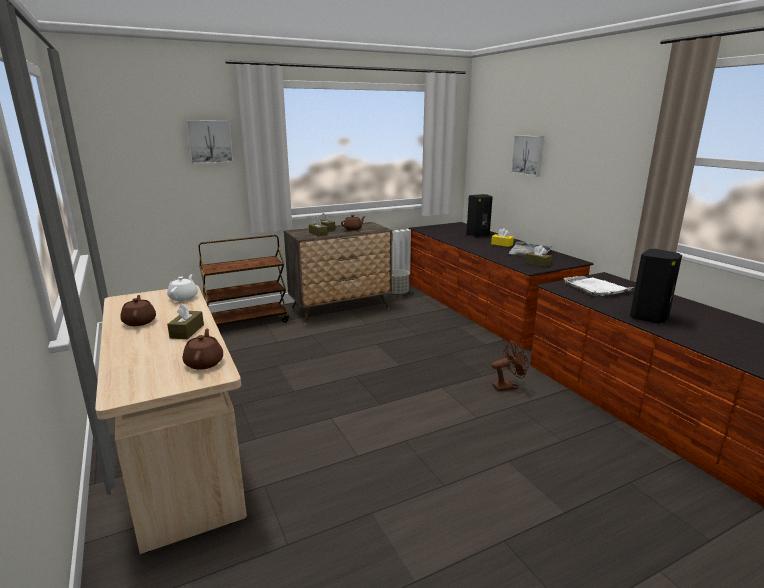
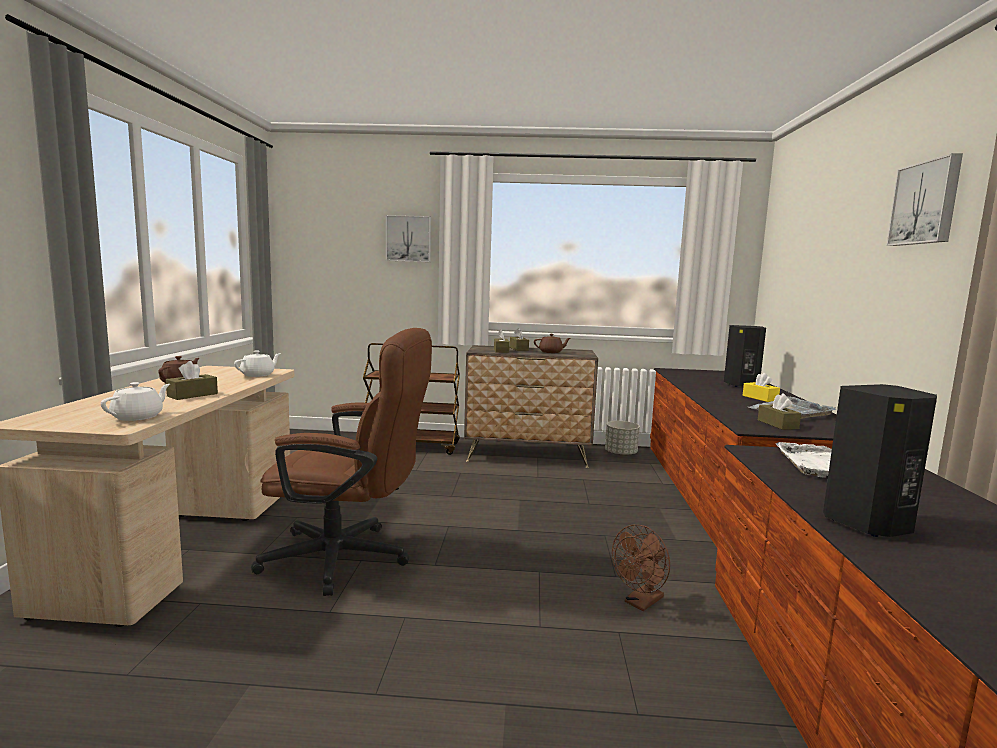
camera: 30 degrees right, 10 degrees down
brown teapot [182,329,223,370] -> white teapot [101,382,170,421]
brown fan [492,341,529,391] -> brown fan turned 120 degrees clockwise [612,524,670,611]
picture [511,135,544,176] -> picture moved to [887,153,963,246]
none -> brown office chair [251,328,432,596]

